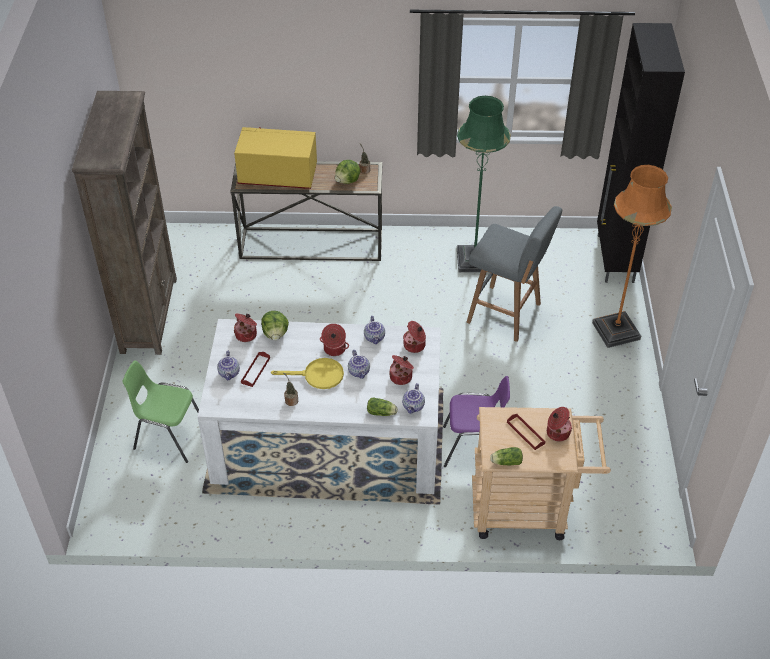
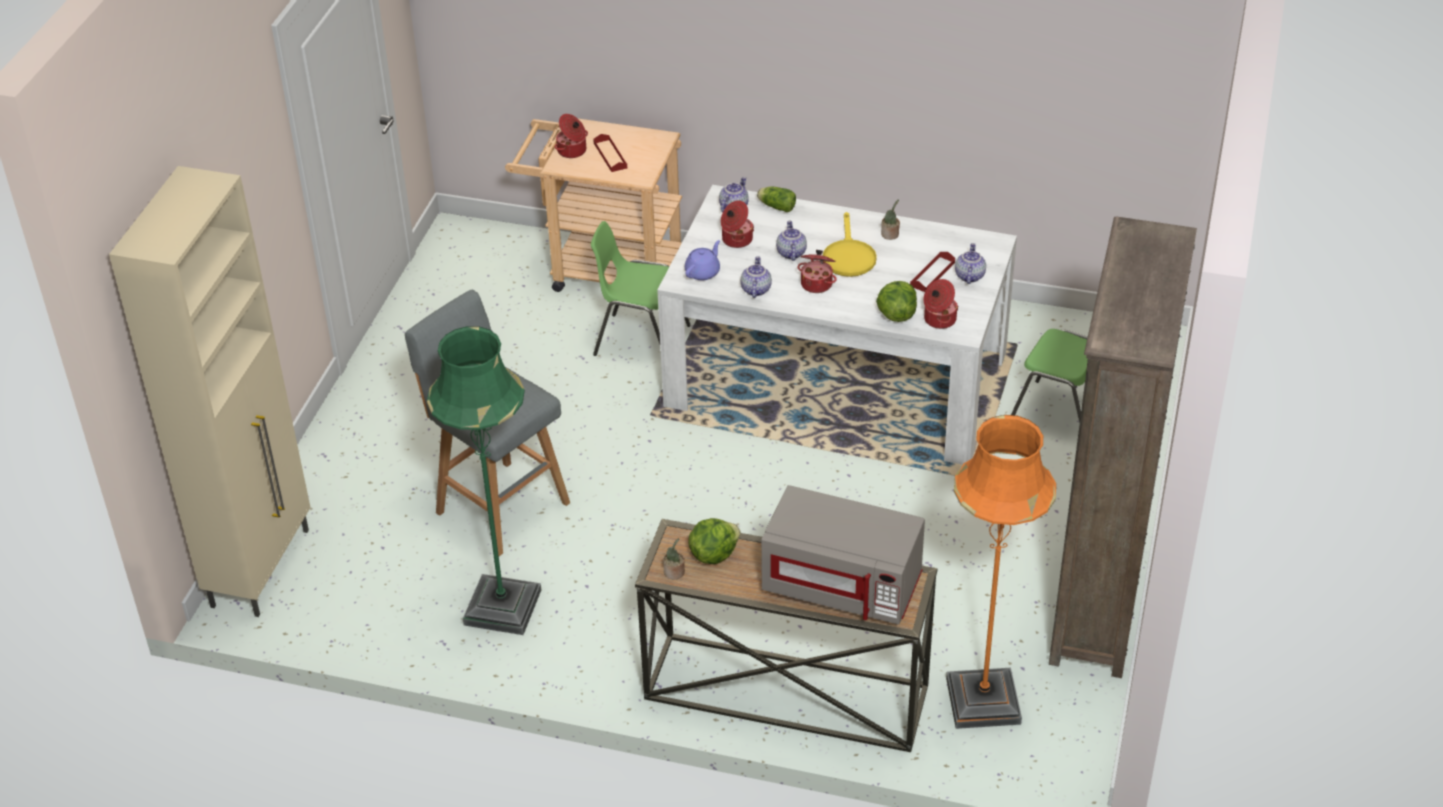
camera: 165 degrees left, 5 degrees down
yellow microwave [234,127,317,189] -> grey microwave [761,485,925,625]
yellow frying pan [271,358,344,389] -> yellow frying pan turned 105 degrees counterclockwise [823,212,877,277]
cooking pot [403,321,426,353] -> purple teapot [685,240,720,280]
purple chair [443,376,510,467] -> green chair [591,221,691,356]
lettuce [490,447,523,466] -> none
orange floor lamp [592,165,672,348] -> orange floor lamp moved to [946,415,1056,729]
black cabinet [597,23,685,283] -> beige cabinet [109,166,311,617]

